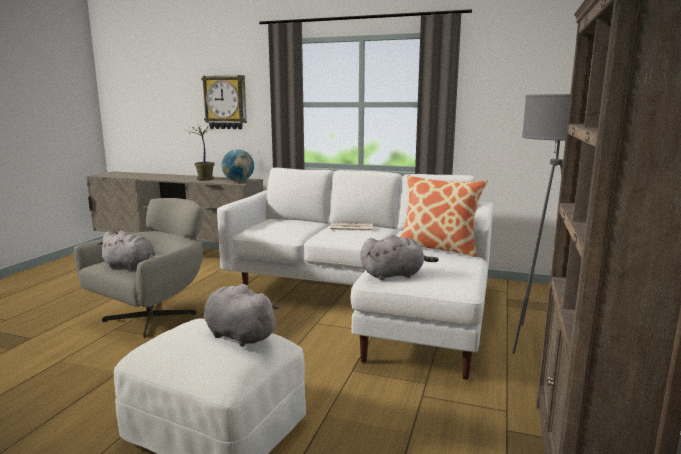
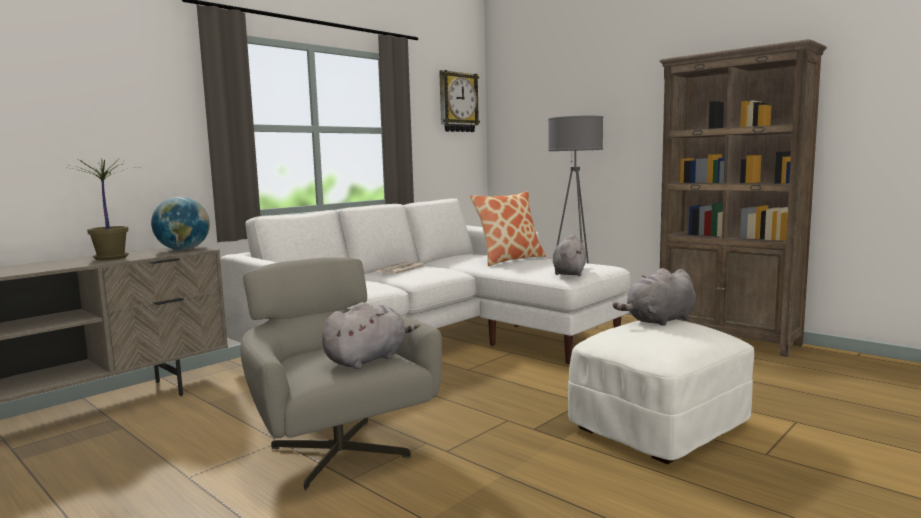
camera: 65 degrees left, 5 degrees down
wall clock [201,75,247,129] -> wall clock moved to [439,70,480,132]

